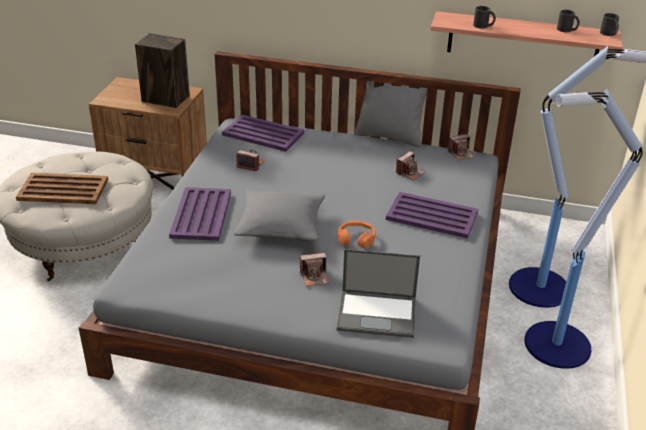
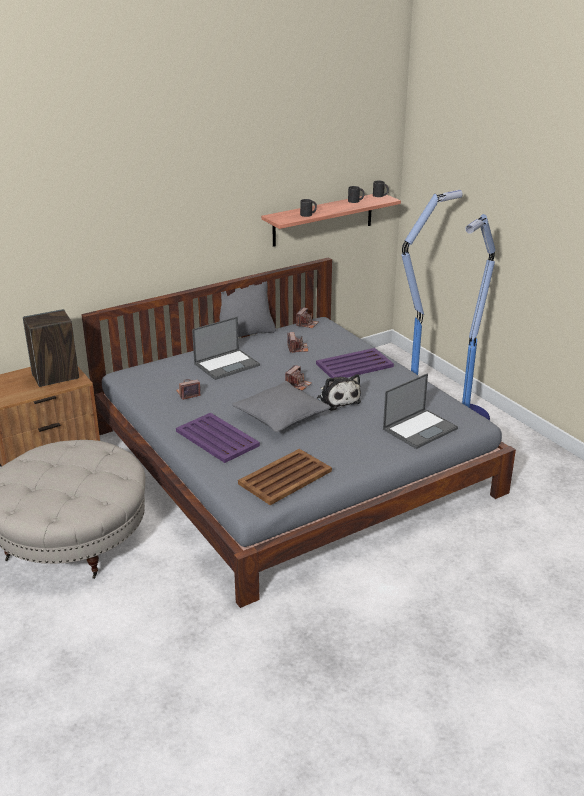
camera: 45 degrees left, 5 degrees down
brown tray [16,173,108,204] -> brown tray moved to [238,449,332,505]
purple tray [222,115,304,152] -> none
camera [299,252,329,286] -> camera moved to [285,365,312,391]
orange headphones [338,221,376,248] -> plush toy [317,374,361,411]
none -> laptop [192,317,260,380]

